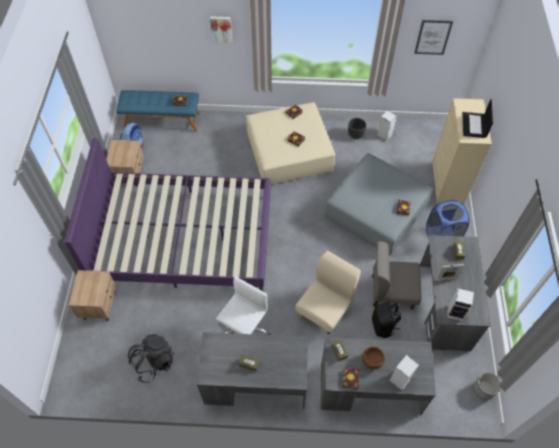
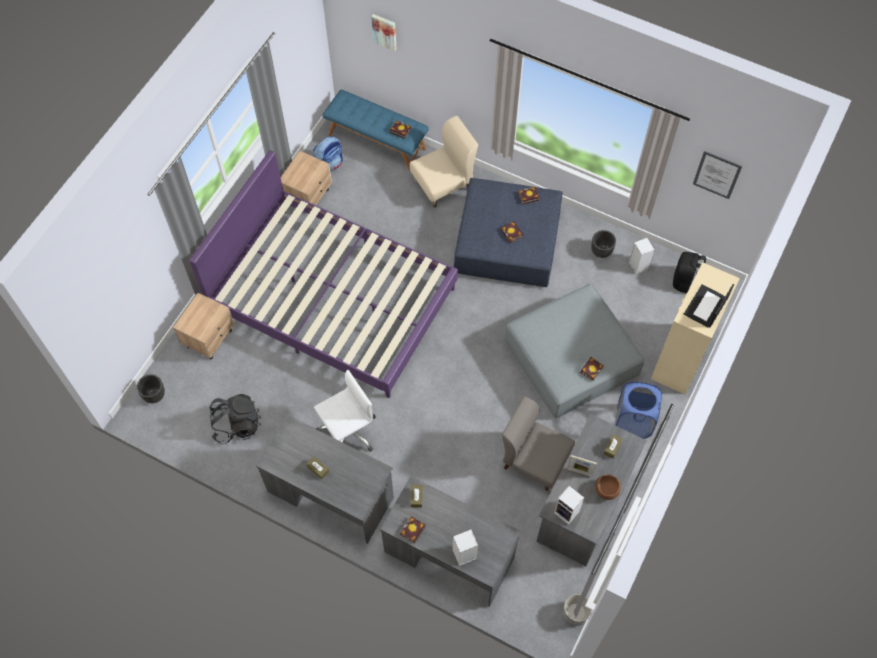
camera: 25 degrees right, 5 degrees up
picture [210,16,232,43] -> picture moved to [371,14,396,51]
beige ottoman [246,102,335,184] -> blue ottoman [454,178,563,287]
beige chair [295,251,361,334] -> beige chair moved to [409,116,478,208]
brown bowl [362,347,385,369] -> brown bowl moved to [595,474,621,500]
black backpack [372,302,401,338] -> black backpack moved to [673,252,706,293]
none -> black planter [137,374,165,403]

